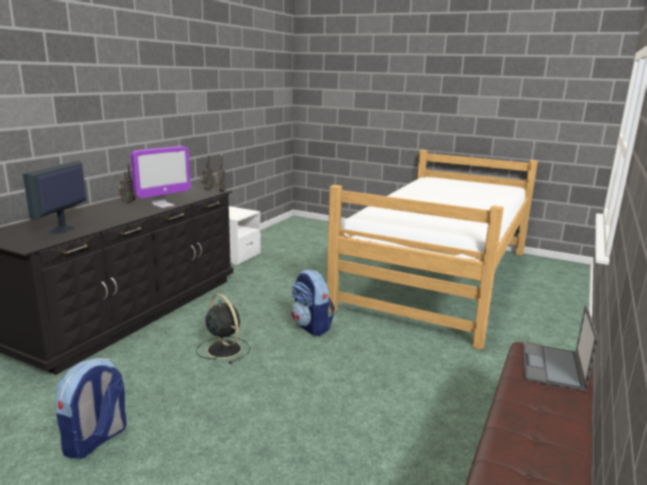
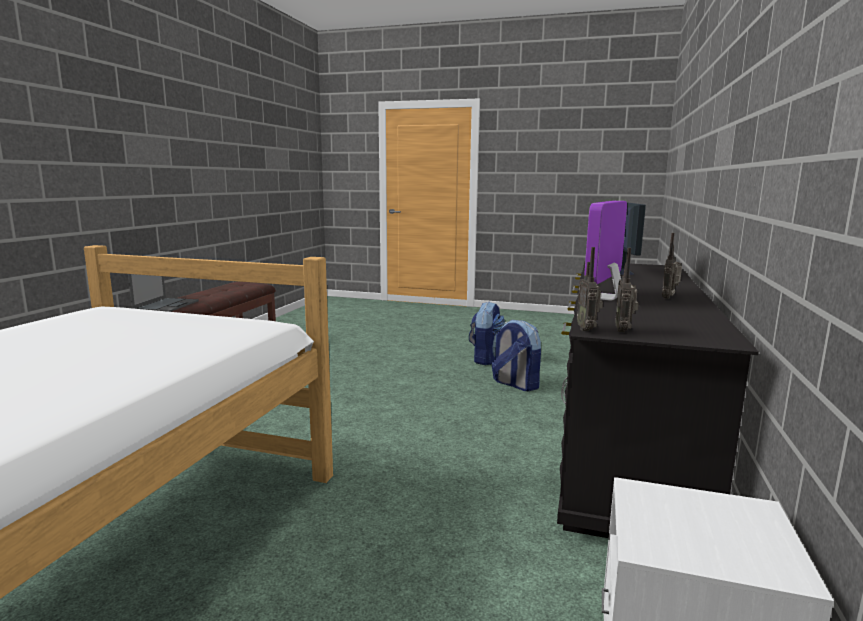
camera: 170 degrees right, 5 degrees down
black fan [196,294,250,364] -> none
backpack [291,269,335,336] -> backpack moved to [492,320,541,391]

